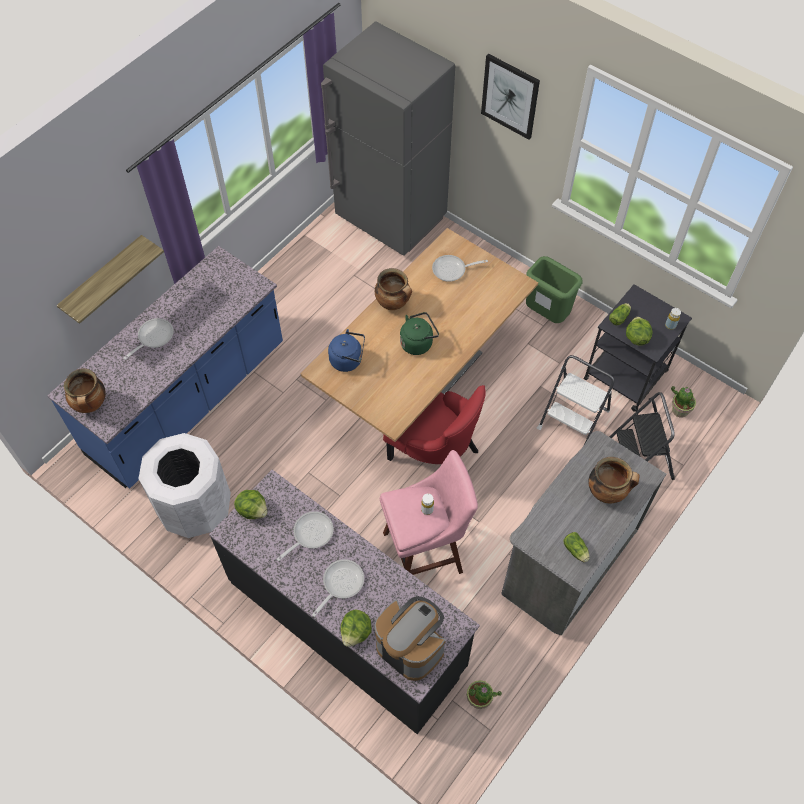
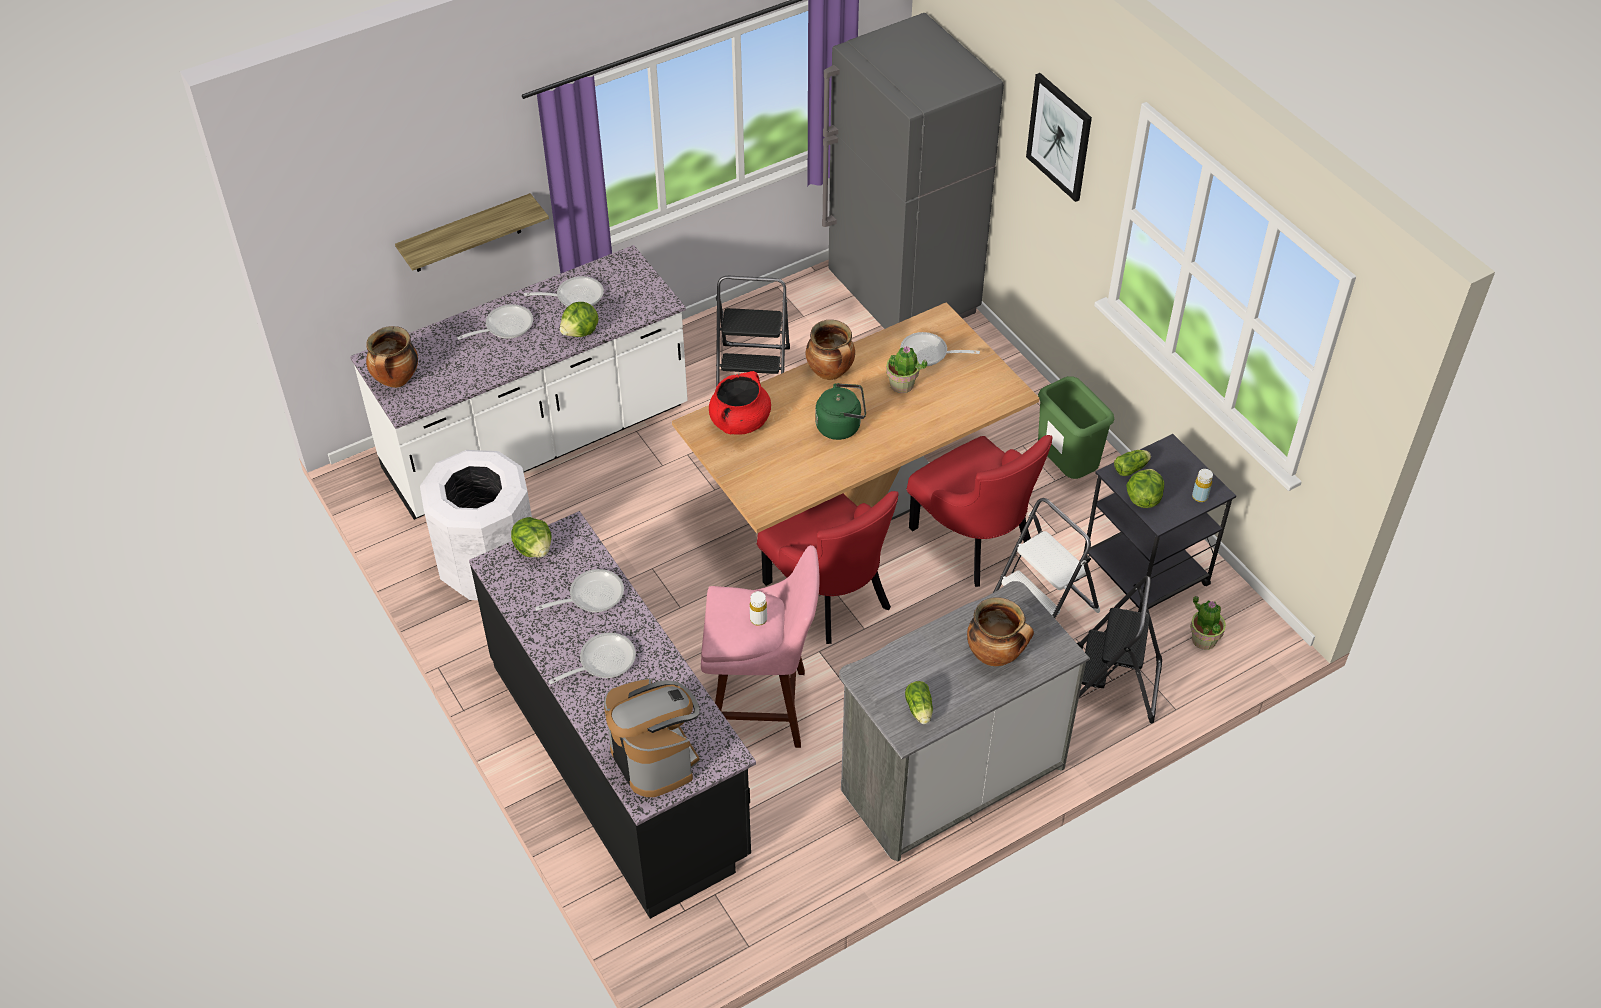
camera: 20 degrees right, 10 degrees down
blue counter [47,246,283,489] -> white counter [350,245,688,520]
blue kettle [328,329,365,372] -> red cooking pot [709,371,771,435]
lettuce [340,610,372,647] -> lettuce moved to [560,302,599,337]
potted plant [467,680,502,709] -> potted plant moved to [886,346,927,393]
none -> frying pan [524,276,604,307]
none -> black step ladder [716,276,790,387]
none -> red chair [906,435,1053,587]

